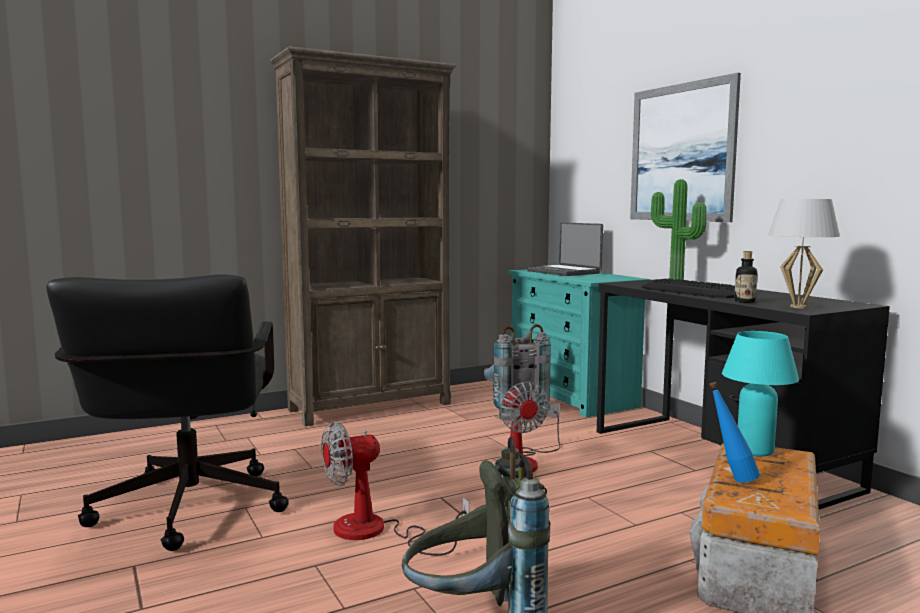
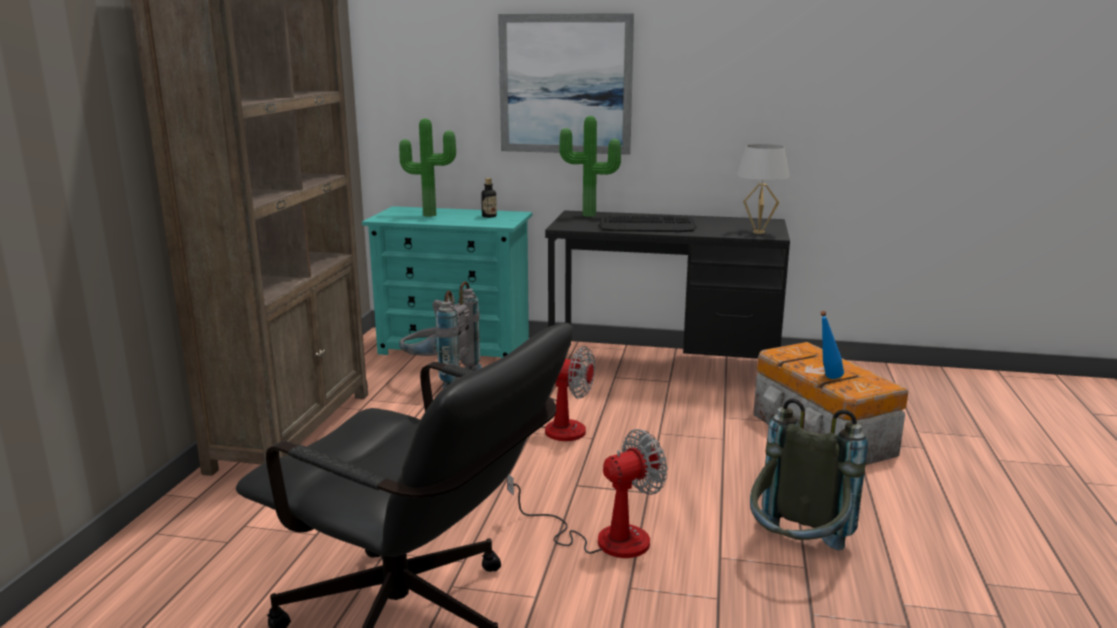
camera: 50 degrees left, 10 degrees up
fan [321,421,469,556] -> fan turned 135 degrees counterclockwise [507,429,668,558]
laptop [527,222,603,276] -> potted plant [399,118,456,217]
turquoise table lamp [722,331,799,457] -> none
bottle [734,251,758,303] -> bottle moved to [481,178,497,218]

